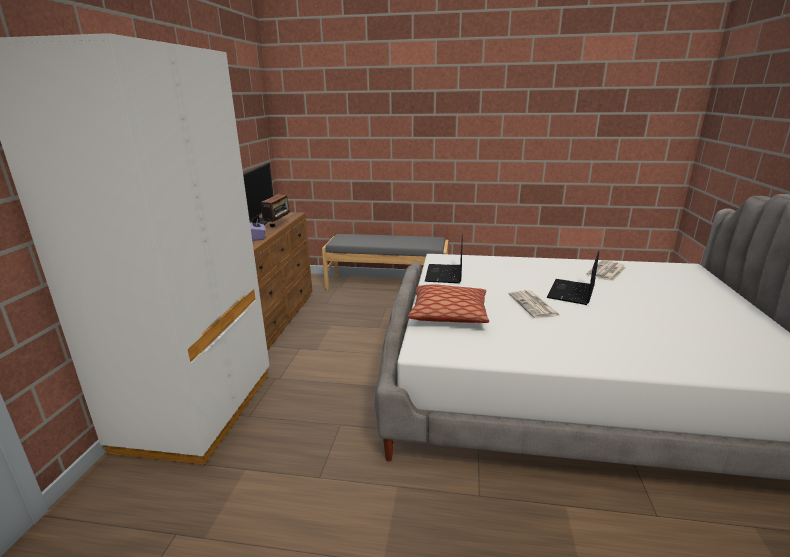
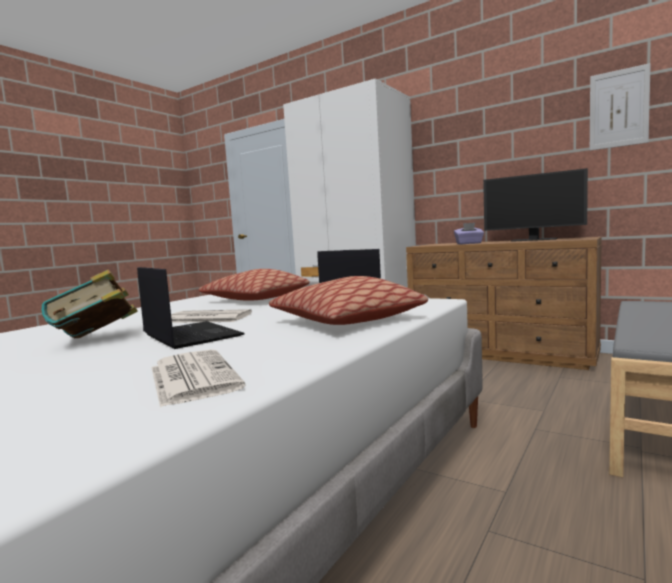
camera: 115 degrees right, 15 degrees down
radio [261,194,290,227] -> none
none -> book [41,270,138,338]
none -> pillow [269,276,428,325]
none -> picture [590,63,651,151]

